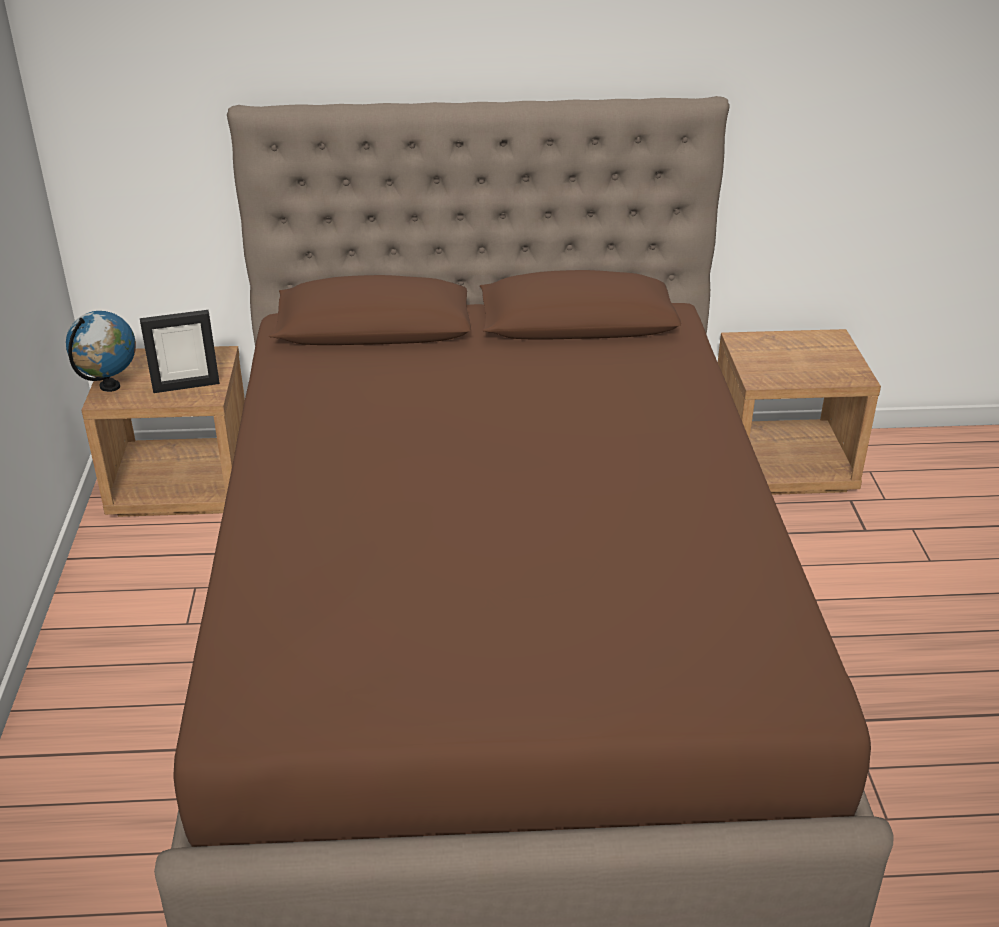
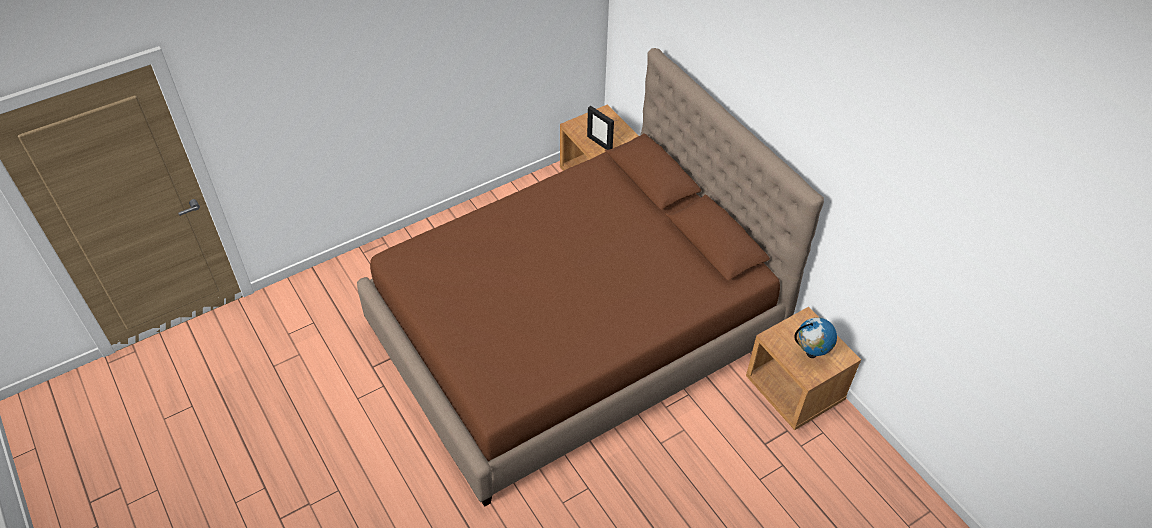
camera: 60 degrees right, 15 degrees up
globe [66,311,136,392] -> globe moved to [794,317,837,358]

